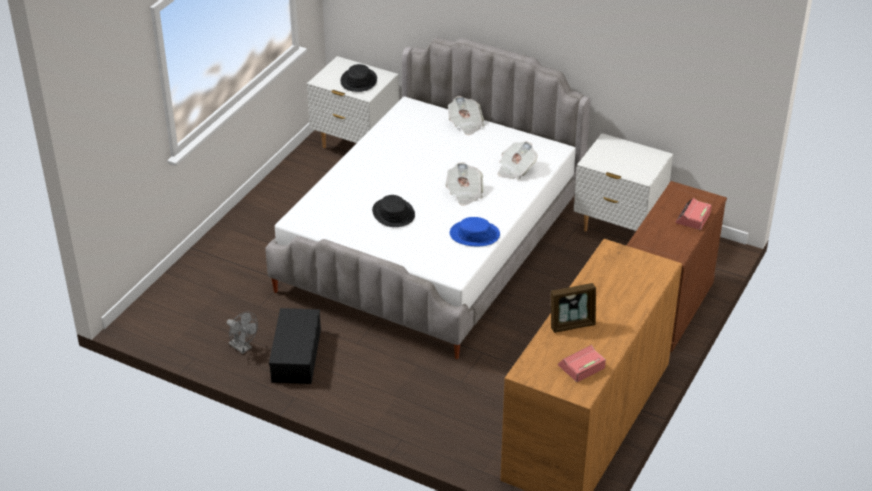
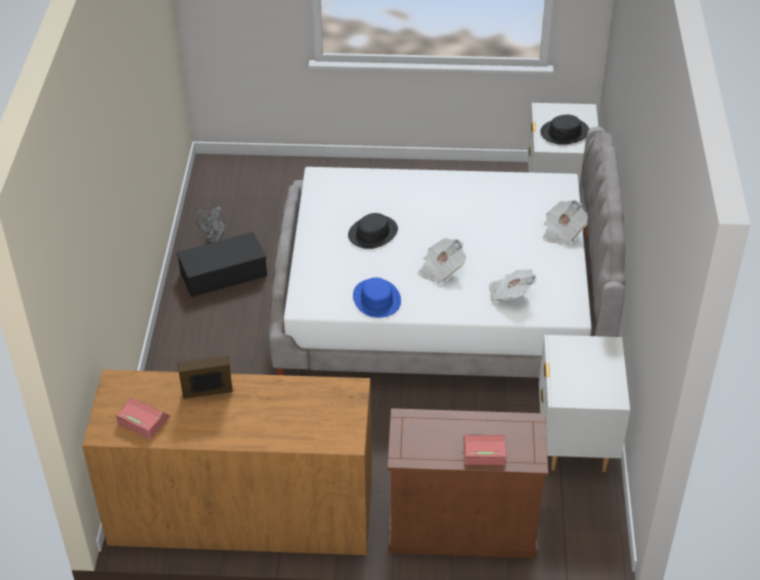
camera: 65 degrees right, 5 degrees up
picture frame [551,283,596,333] -> picture frame turned 120 degrees clockwise [178,356,233,399]

